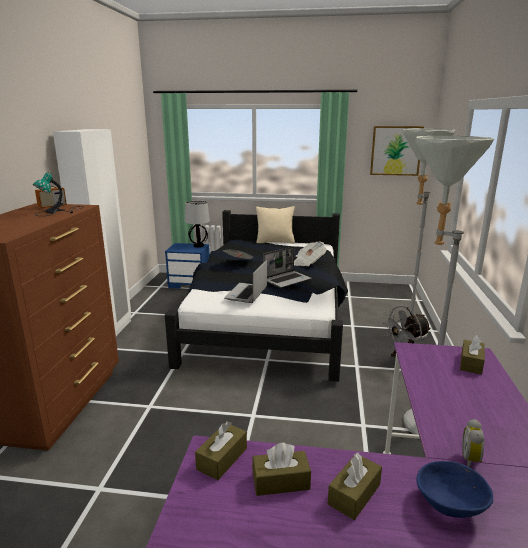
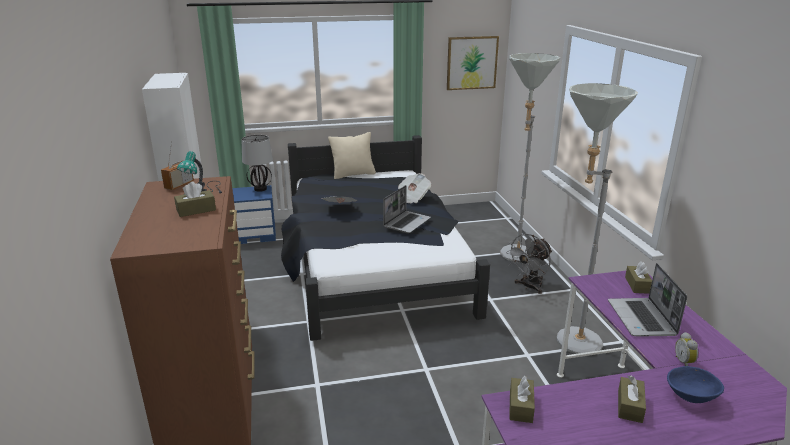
camera: 20 degrees left, 5 degrees up
laptop [224,260,267,303] -> laptop moved to [608,263,687,337]
brown tissue box [252,443,311,496] -> brown tissue box moved to [174,182,216,217]

